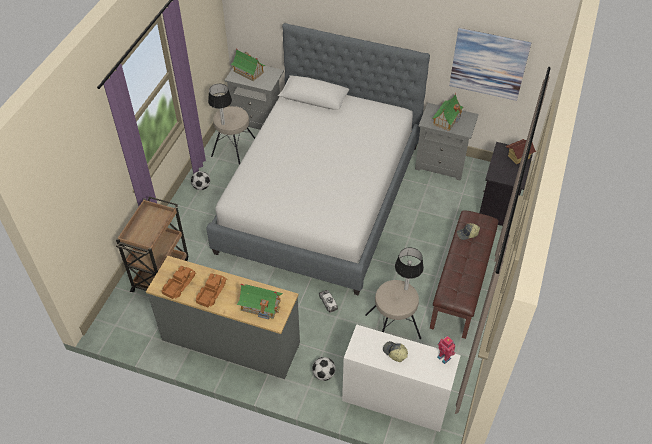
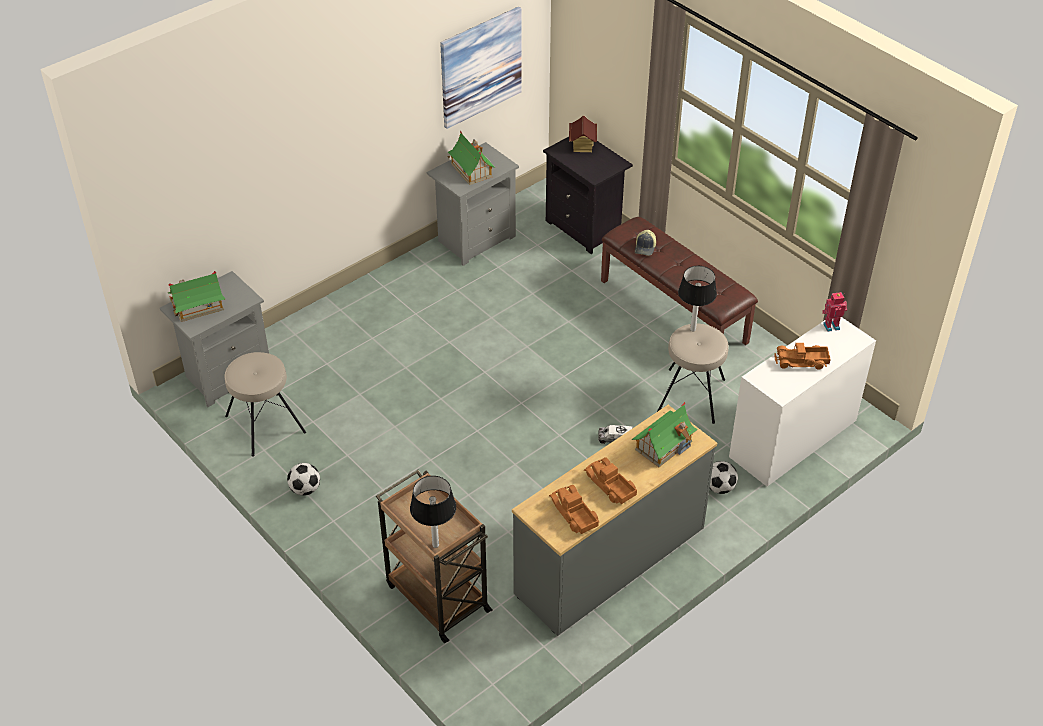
camera: 60 degrees left, 5 degrees down
bed [206,23,430,295] -> none
table lamp [208,84,232,125] -> table lamp moved to [410,476,456,548]
cap [383,341,408,362] -> toy truck [774,343,831,369]

